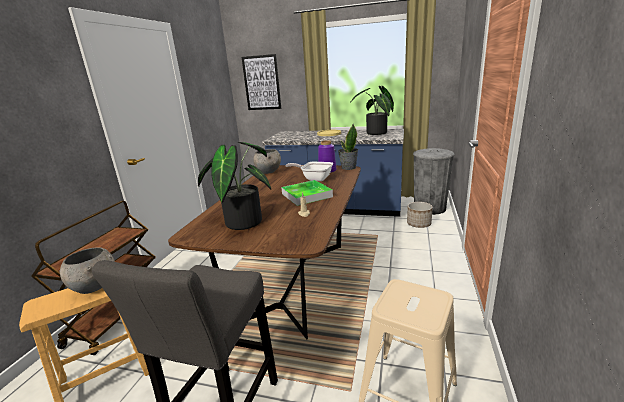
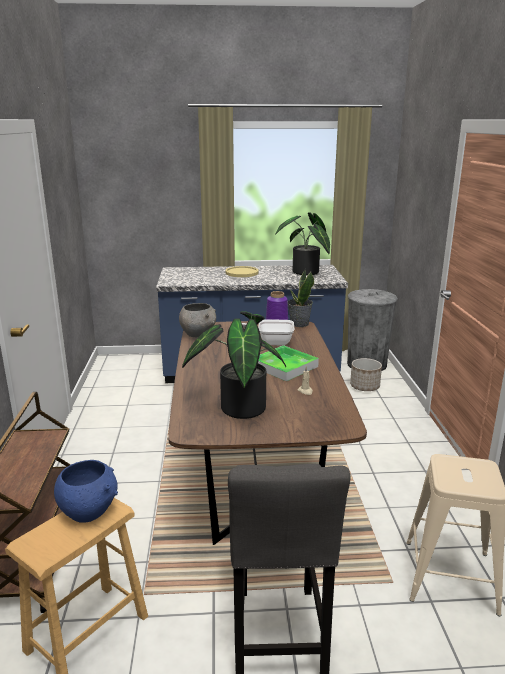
camera: 20 degrees left, 0 degrees up
grey bowl [60,247,115,294] -> blue bowl [54,460,118,523]
picture [242,54,281,110] -> none

